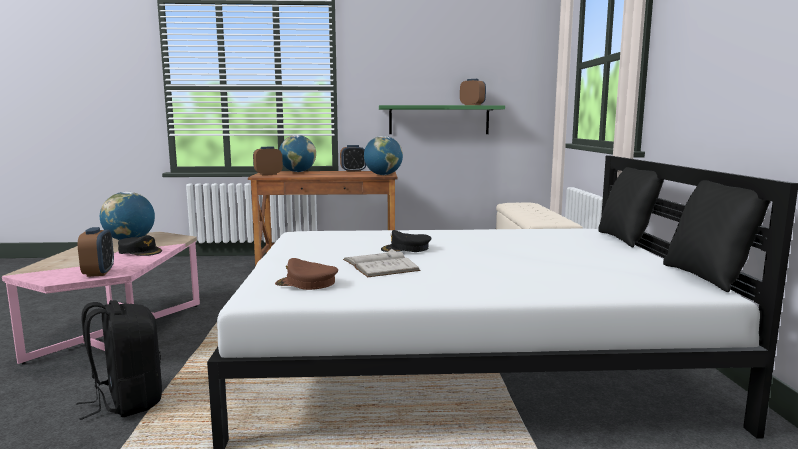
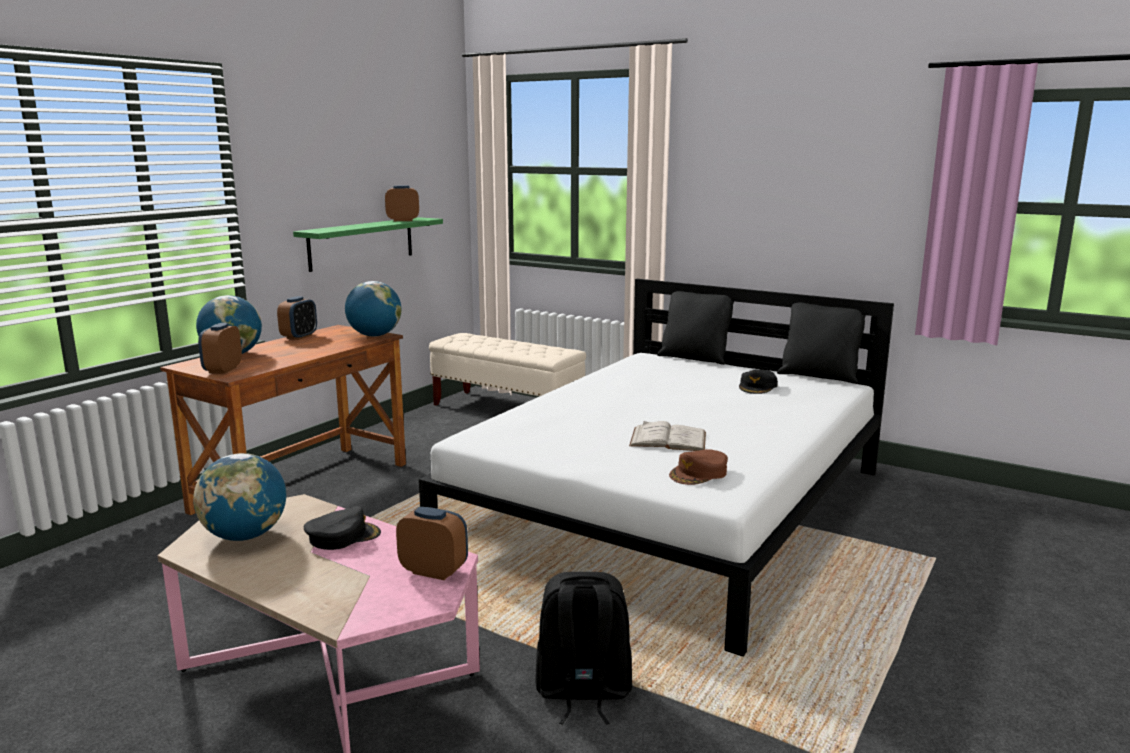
camera: 55 degrees left, 5 degrees up
black cap [381,230,431,252] -> black cap moved to [739,369,778,394]

